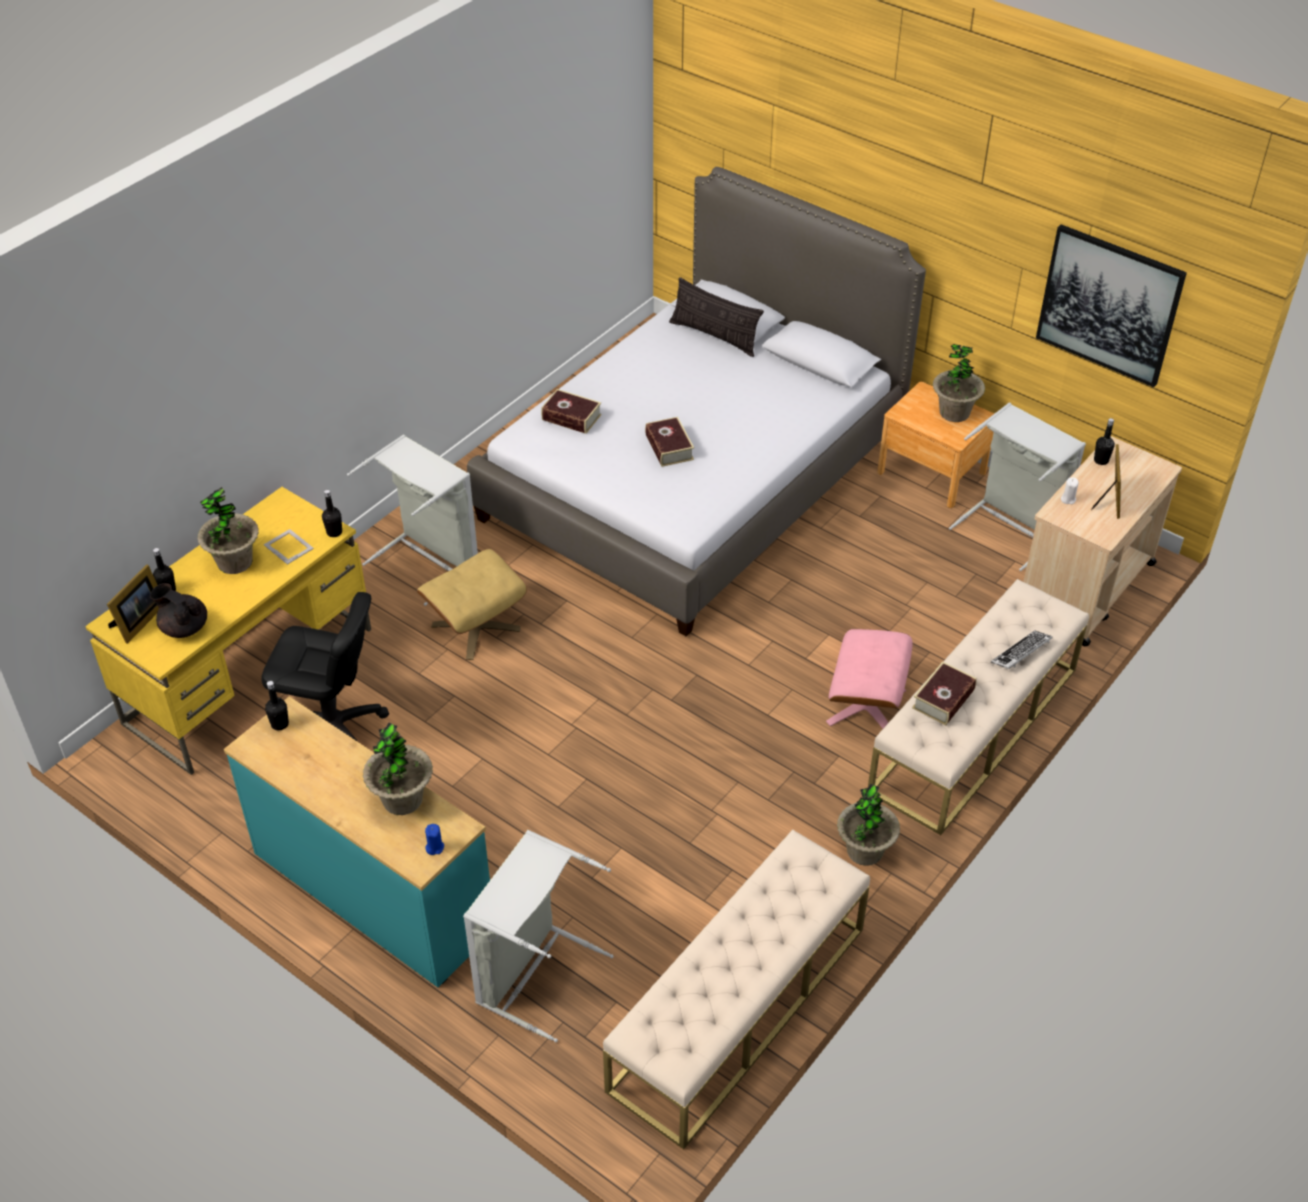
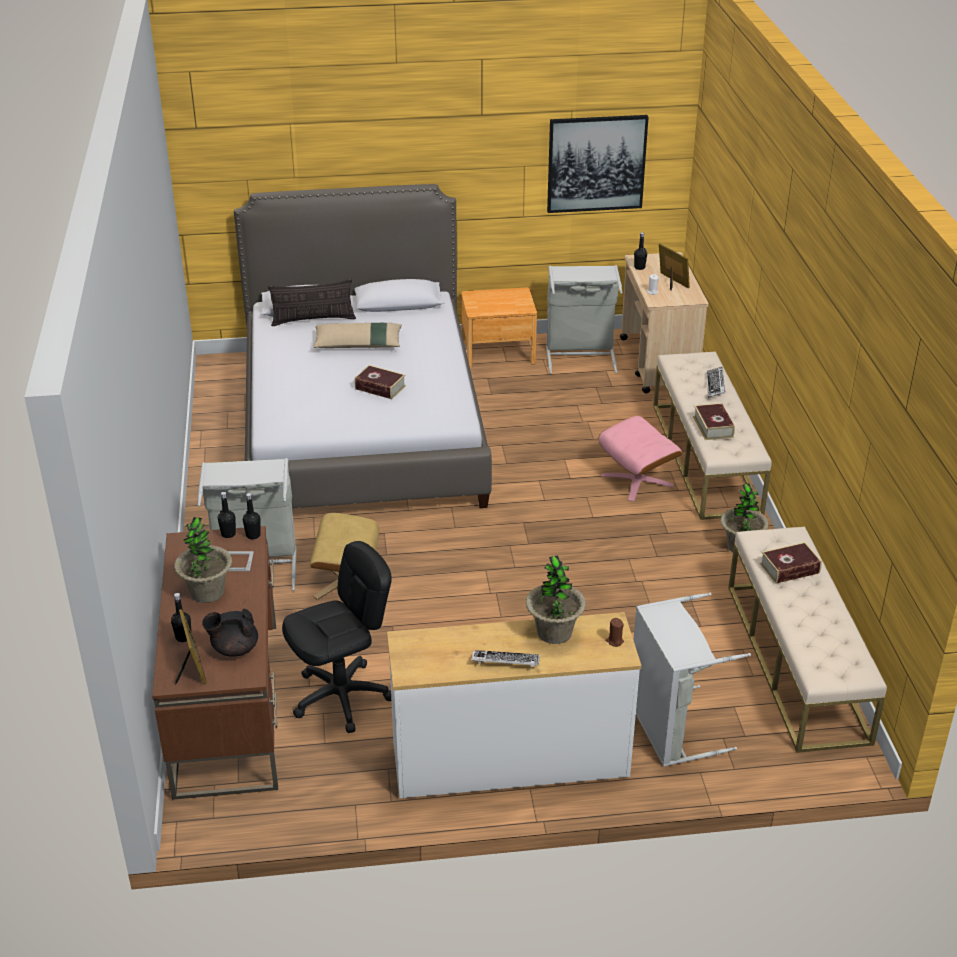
camera: 45 degrees left, 10 degrees down
yellow desk [85,487,371,775] -> brown desk [152,526,278,800]
turquoise dresser [224,696,490,987] -> white dresser [387,612,641,799]
black bottle [265,681,289,730] -> black bottle moved to [218,492,236,538]
blue candle [425,824,444,855] -> brown candle [606,618,624,647]
book [541,389,602,434] -> book moved to [760,542,822,584]
potted plant [933,344,985,422] -> none
none -> beige pillow [313,323,402,348]
none -> keyboard [471,650,540,668]

